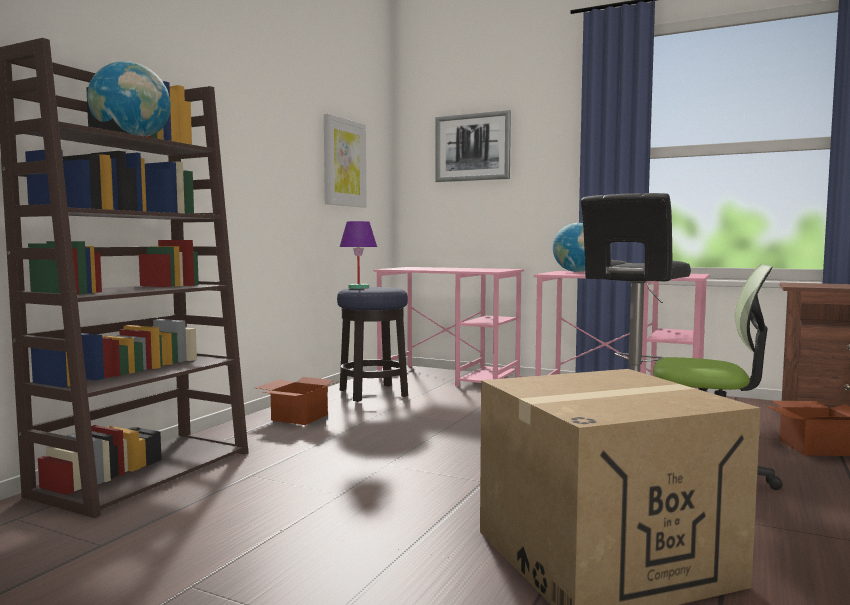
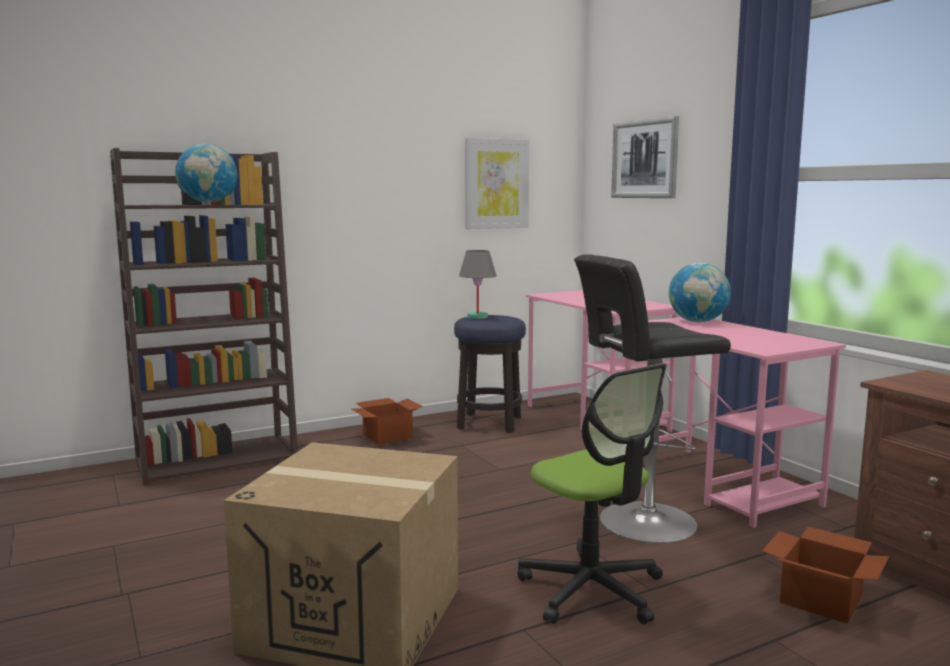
camera: 35 degrees right, 5 degrees up
purple table lamp [340,221,377,289] -> grey table lamp [459,250,497,319]

